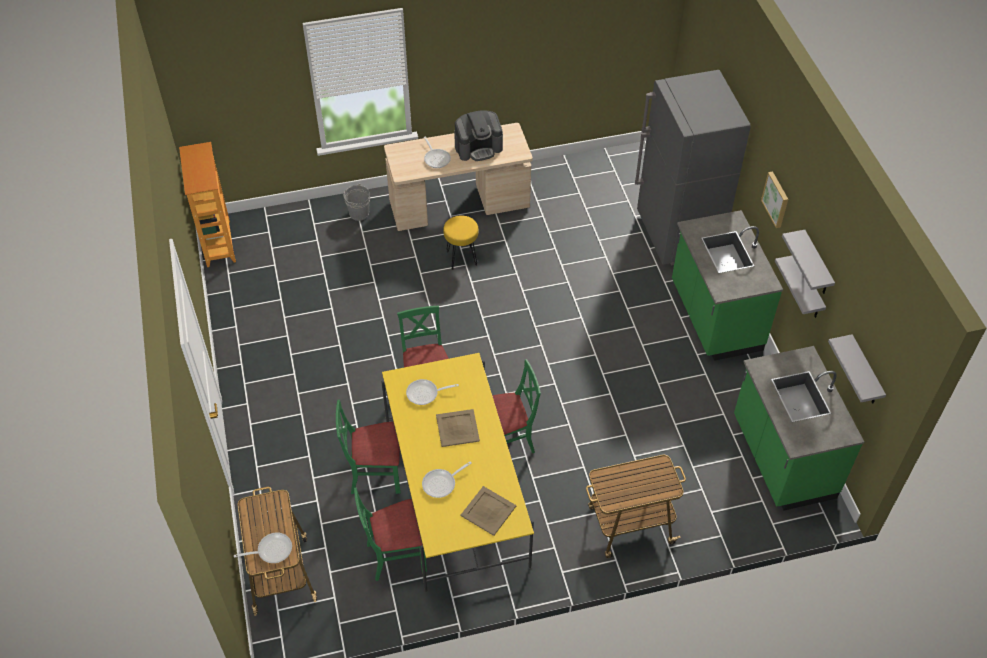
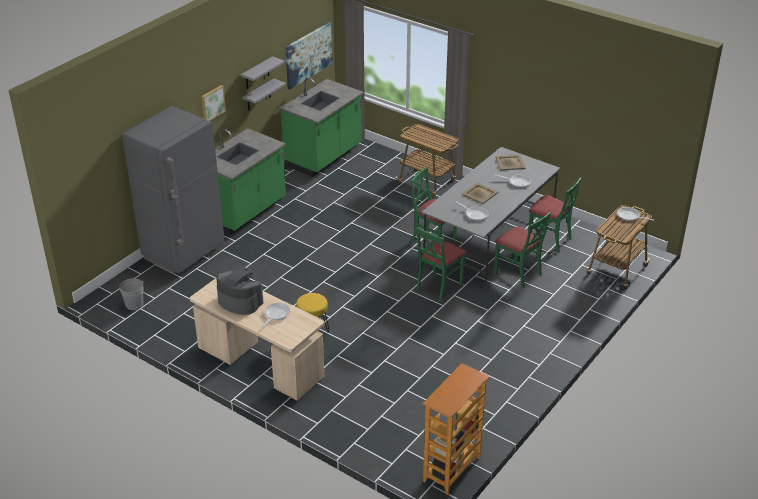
camera: 130 degrees left, 15 degrees down
grey bucket [343,183,370,221] -> grey bucket moved to [119,278,144,310]
yellow dining table [381,353,534,592] -> grey dining table [422,147,560,286]
grey shelf [828,334,886,404] -> picture [285,22,332,89]

